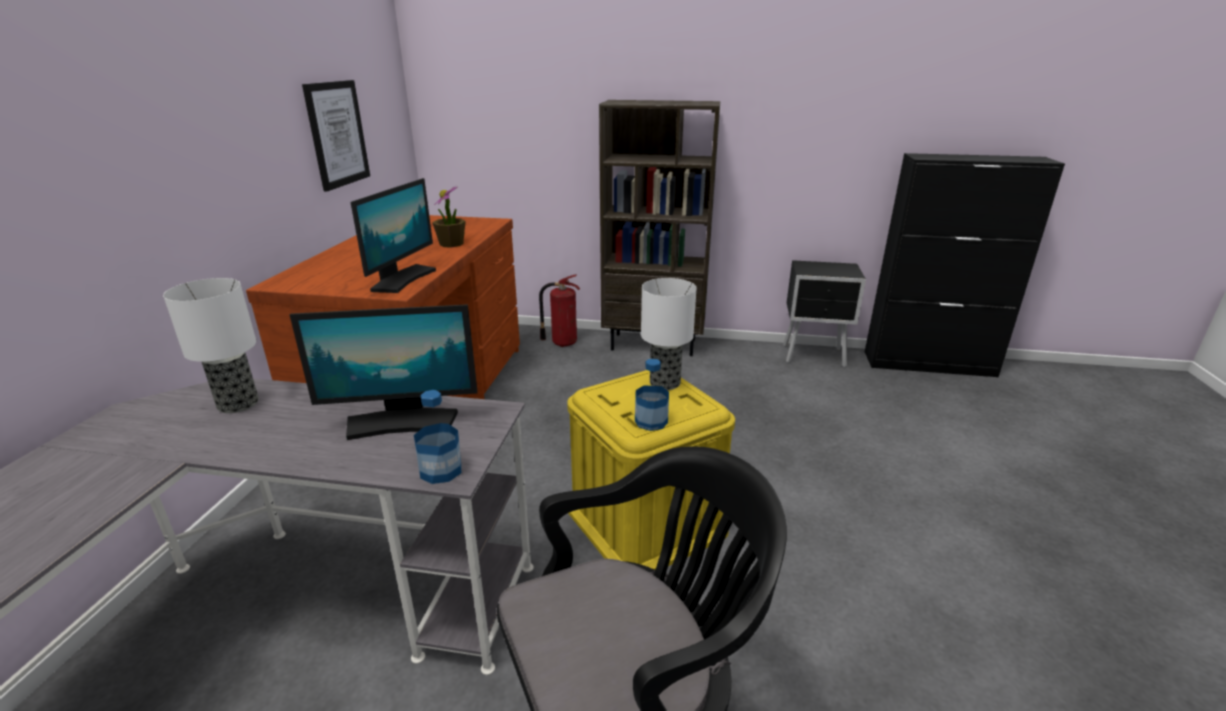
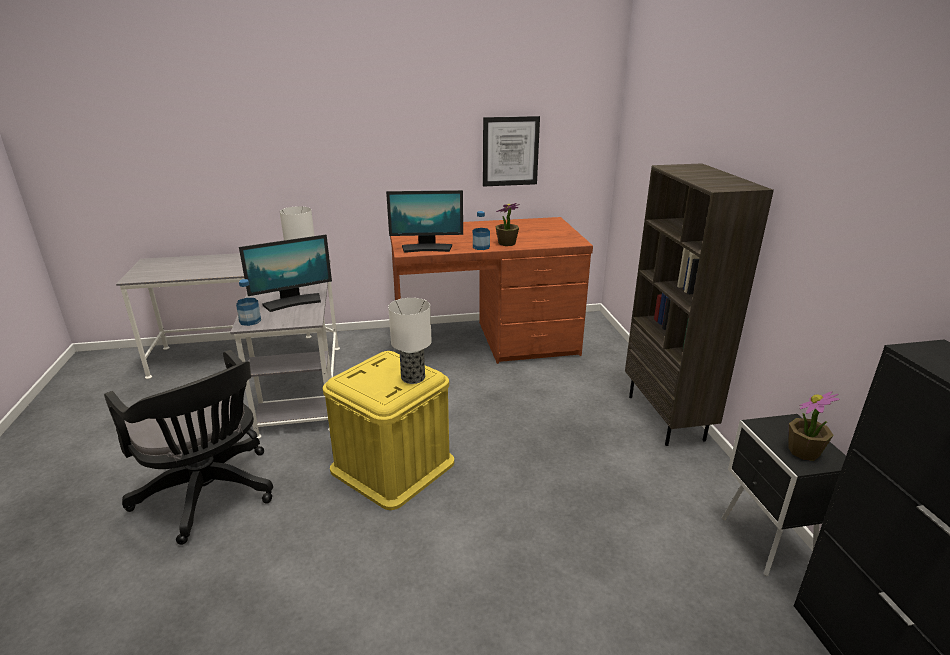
camera: 70 degrees right, 0 degrees up
monitor [290,304,478,440] -> monitor turned 90 degrees counterclockwise [239,234,332,312]
fire extinguisher [539,275,580,347] -> none
bottle [635,359,669,431] -> bottle moved to [473,211,490,250]
none -> potted plant [788,391,840,461]

